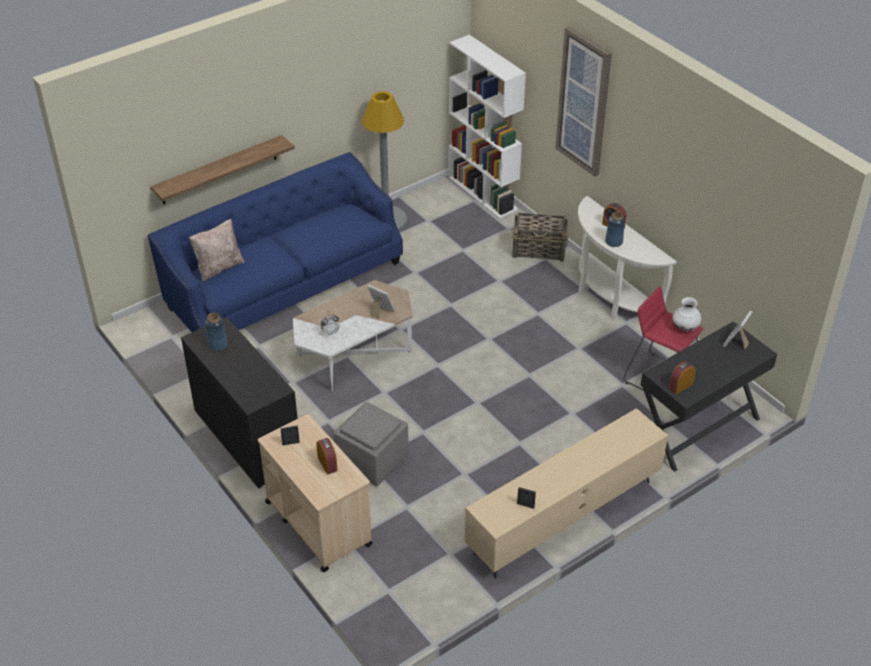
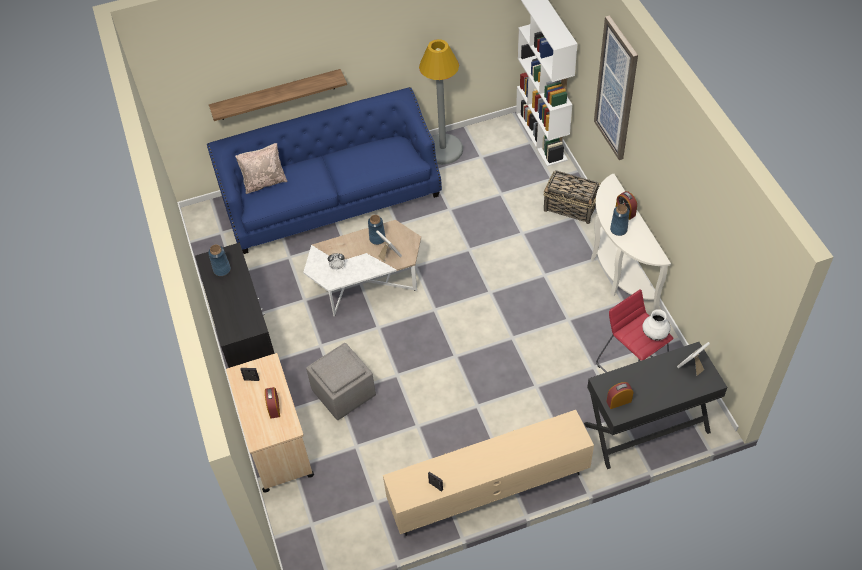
camera: 20 degrees right, 10 degrees up
none -> blue vase [368,215,386,245]

